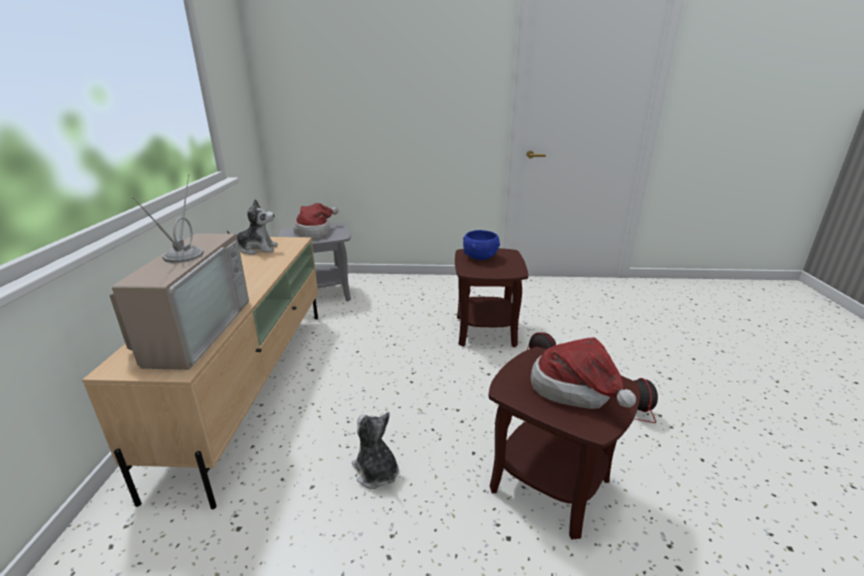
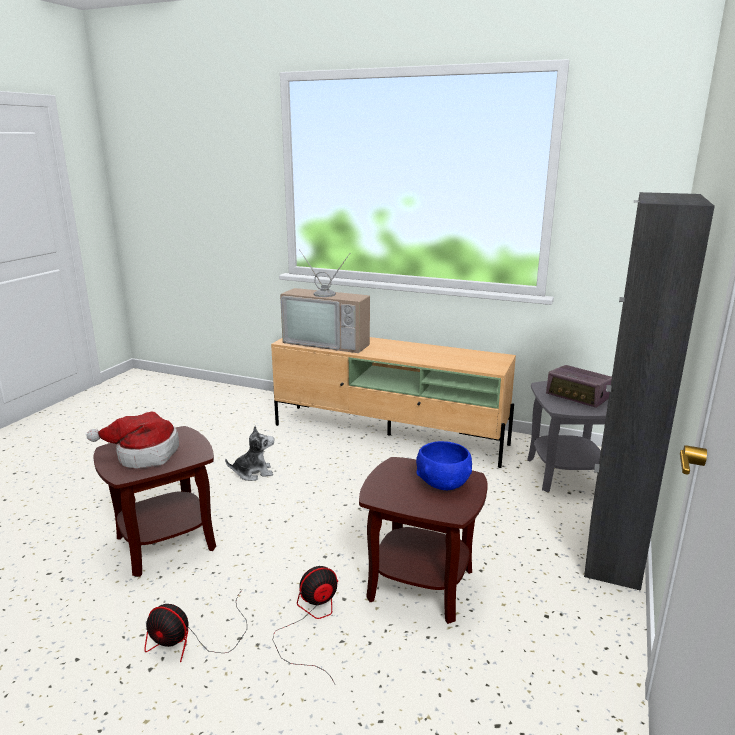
camera: 110 degrees right, 5 degrees down
plush toy [227,199,278,255] -> none
hat [293,203,338,239] -> radio [546,365,612,408]
none -> black cabinet [584,192,715,591]

